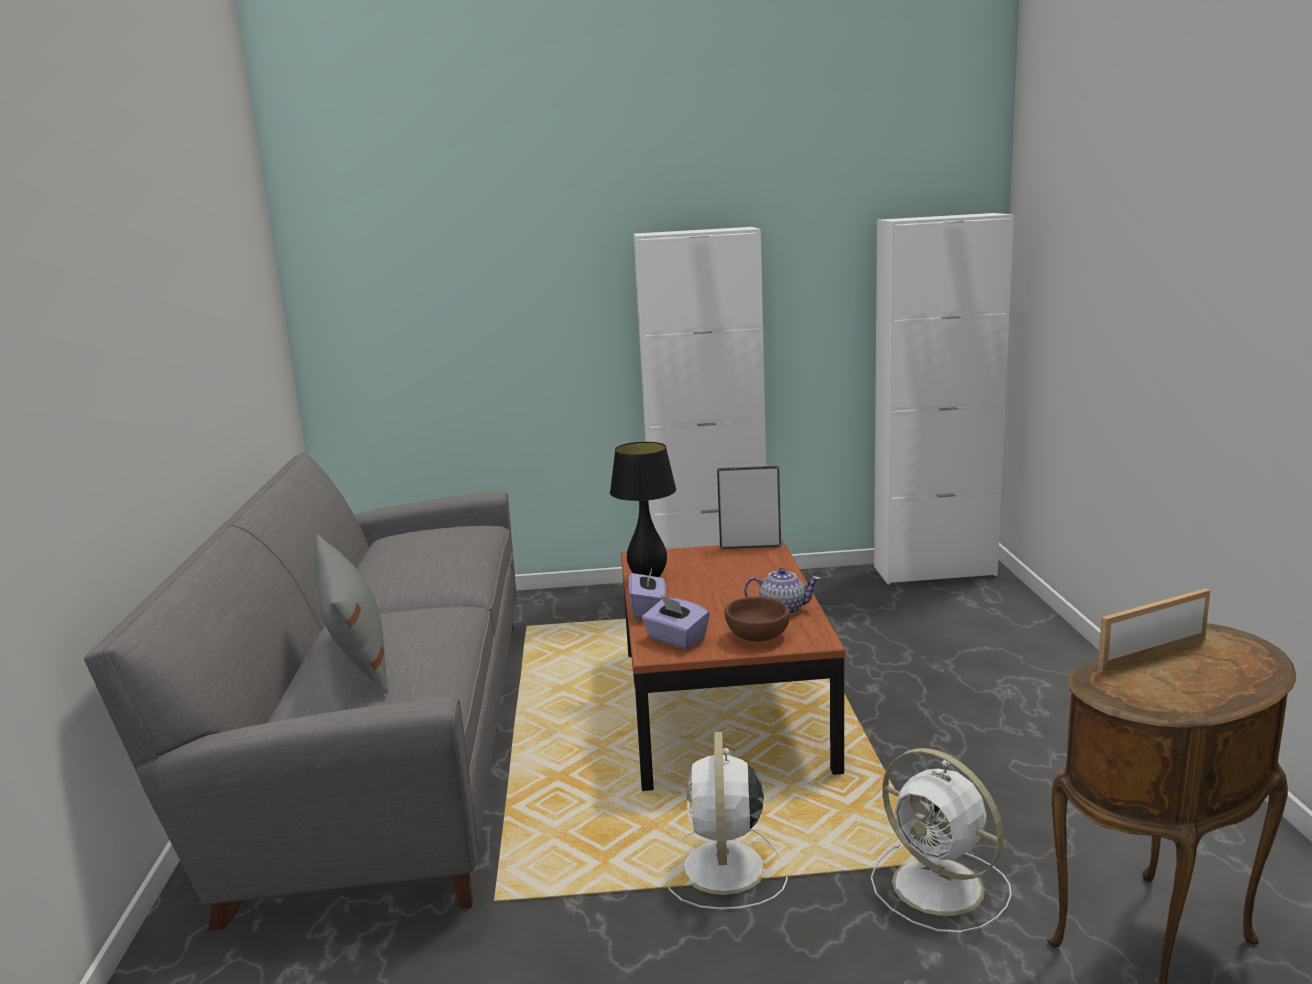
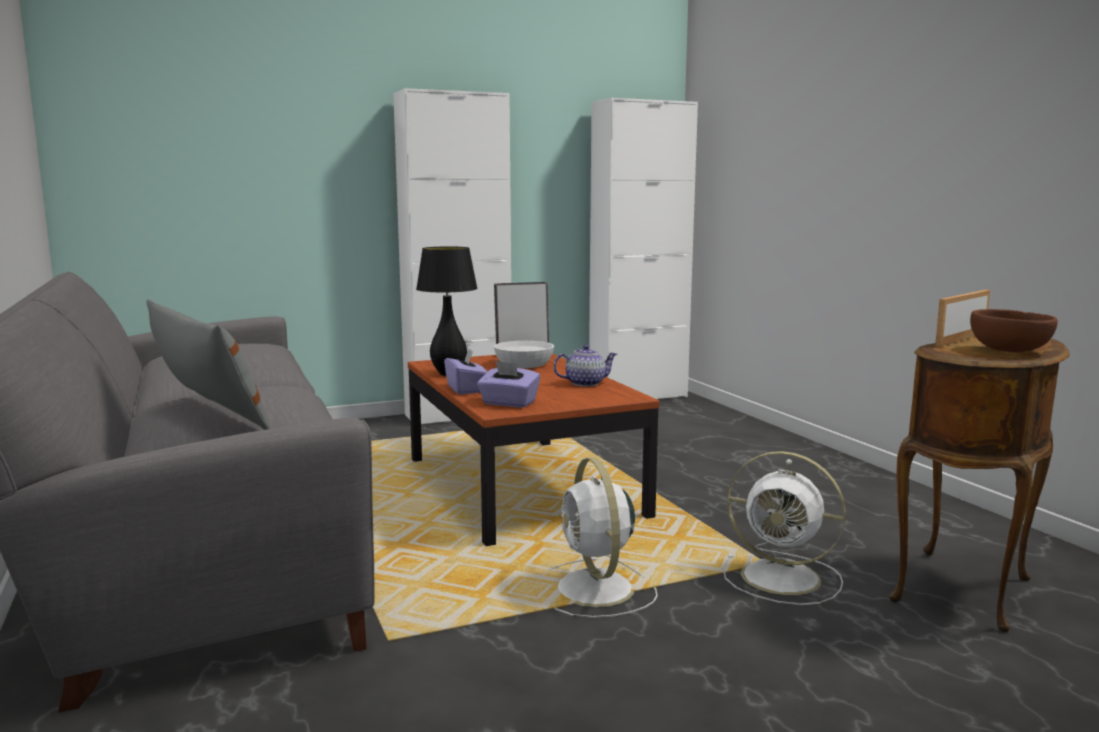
camera: 20 degrees left, 5 degrees down
brown bowl [725,597,790,642] -> brown bowl moved to [970,309,1058,352]
none -> white bowl [494,341,554,368]

